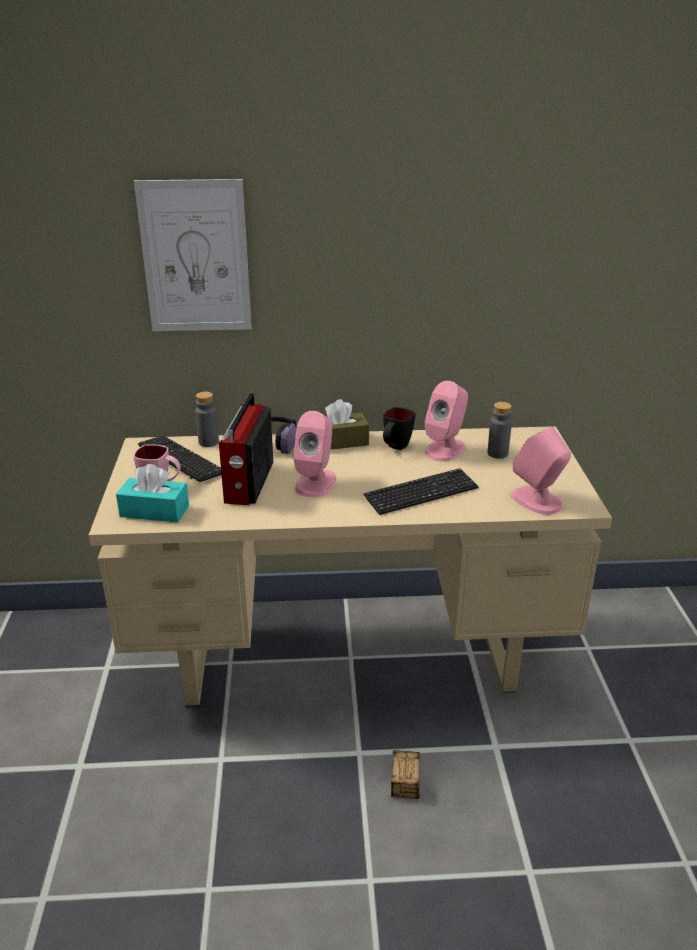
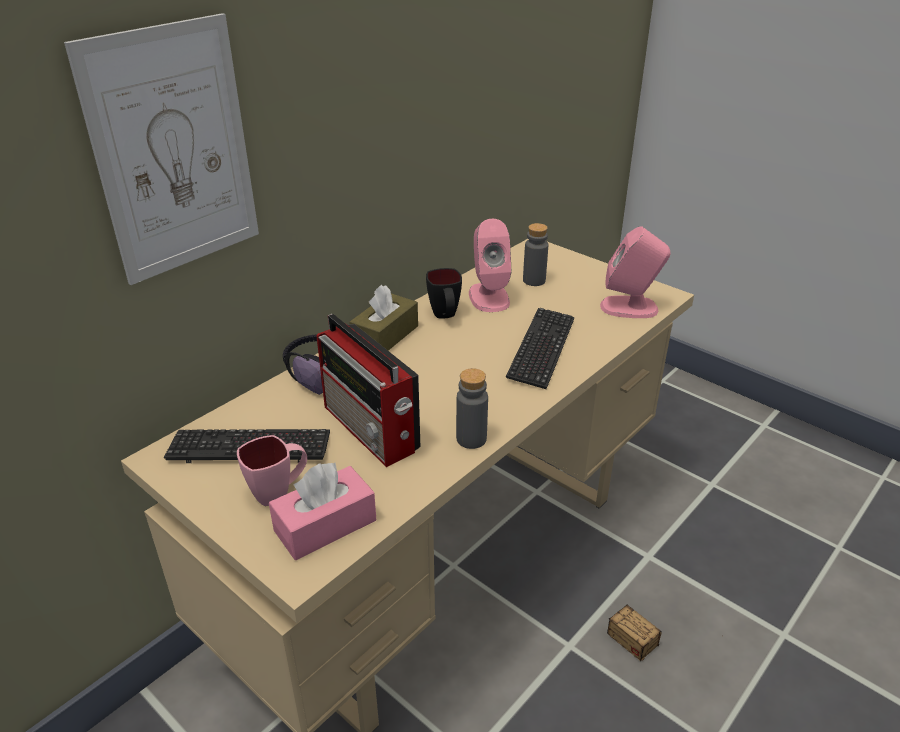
camera: 45 degrees left, 5 degrees up
turquoise tissue box [116,464,189,522] -> pink tissue box [269,463,376,560]
grey bottle [195,392,219,447] -> grey bottle moved to [456,368,488,449]
pink speaker [293,411,336,497] -> none

